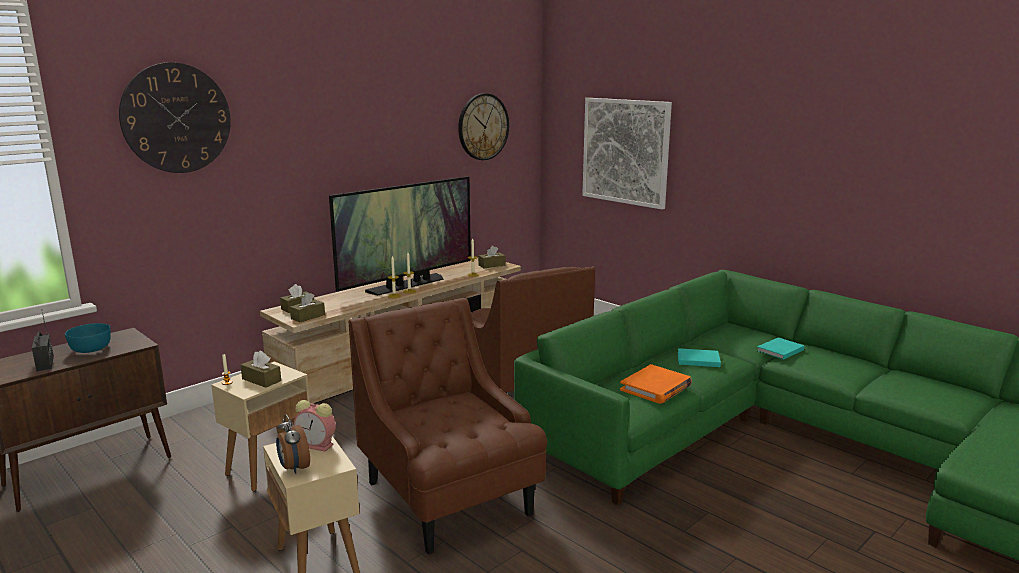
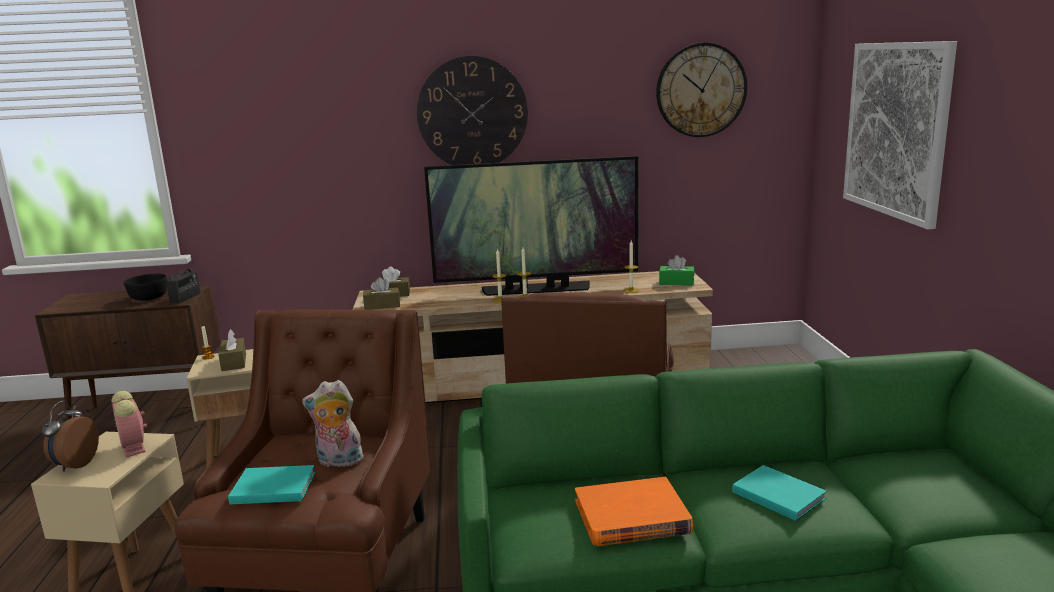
camera: 40 degrees right, 0 degrees up
radio [32,312,54,371] -> radio moved to [166,247,201,304]
turquoise bowl [65,323,111,353] -> black bowl [124,274,167,301]
wall clock [119,62,231,173] -> wall clock moved to [417,56,528,165]
brown tissue box [478,246,505,269] -> green tissue box [659,255,694,286]
turquoise book [757,338,804,360] -> turquoise book moved to [228,465,315,504]
none -> plush toy [302,380,364,467]

